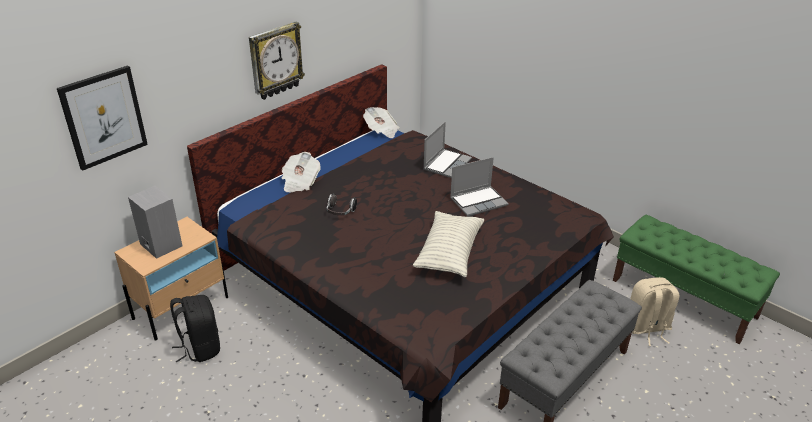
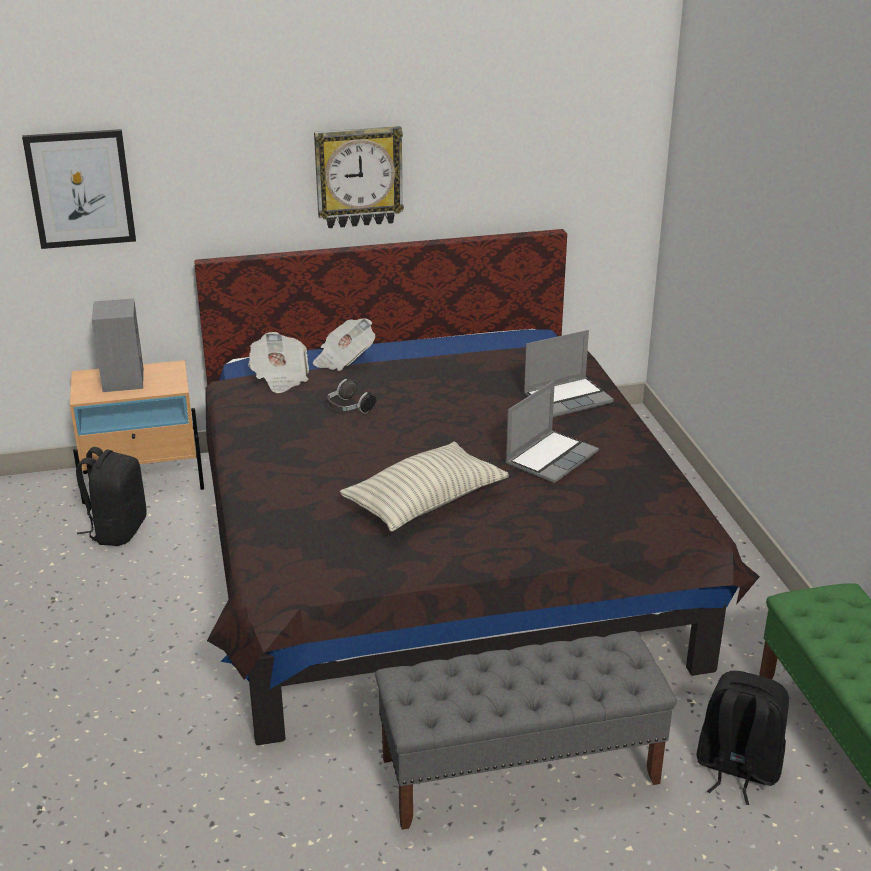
camera: 35 degrees right, 5 degrees down
newspaper [363,107,399,138] -> newspaper moved to [248,332,309,393]
laptop [450,157,509,216] -> laptop turned 60 degrees counterclockwise [505,381,599,483]
beige backpack [630,277,679,346] -> black backpack [696,671,789,805]

